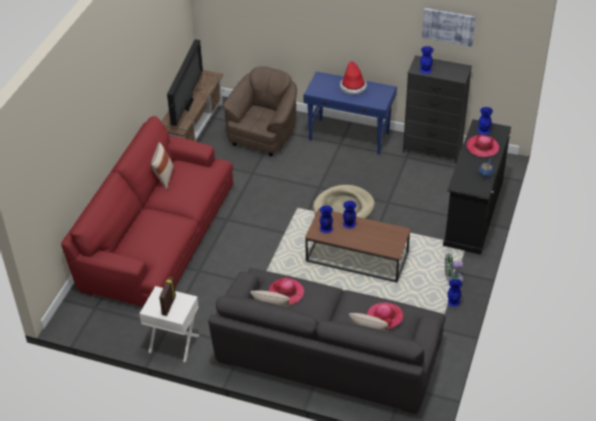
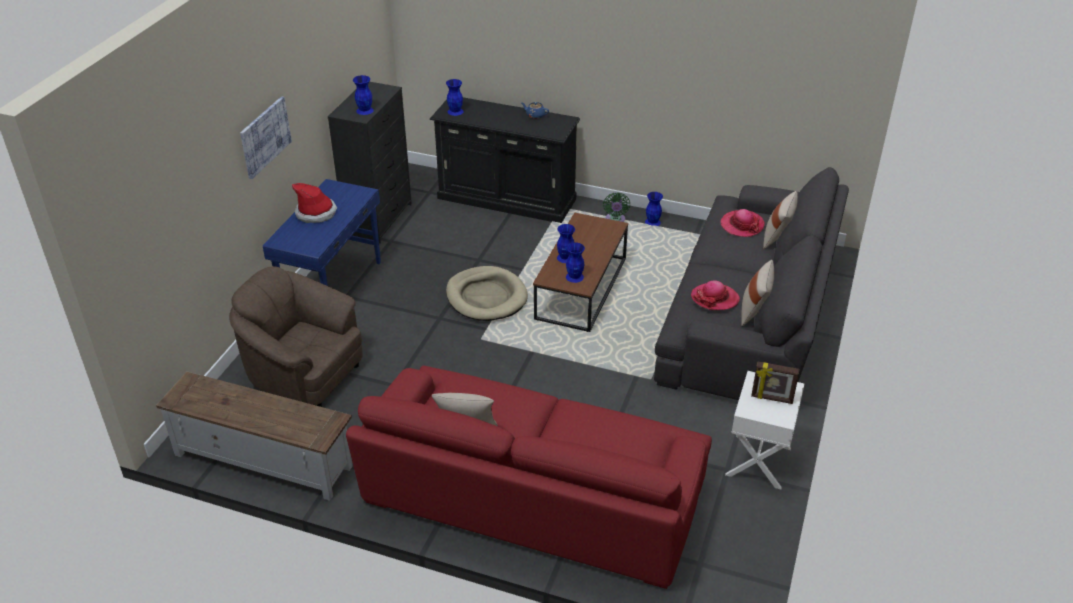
camera: 90 degrees left, 5 degrees down
television [167,39,203,126] -> none
picture [422,8,475,47] -> picture moved to [240,96,292,179]
hat [467,135,499,157] -> none

